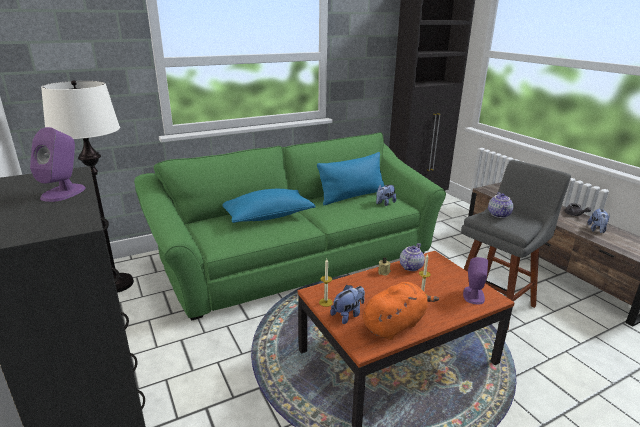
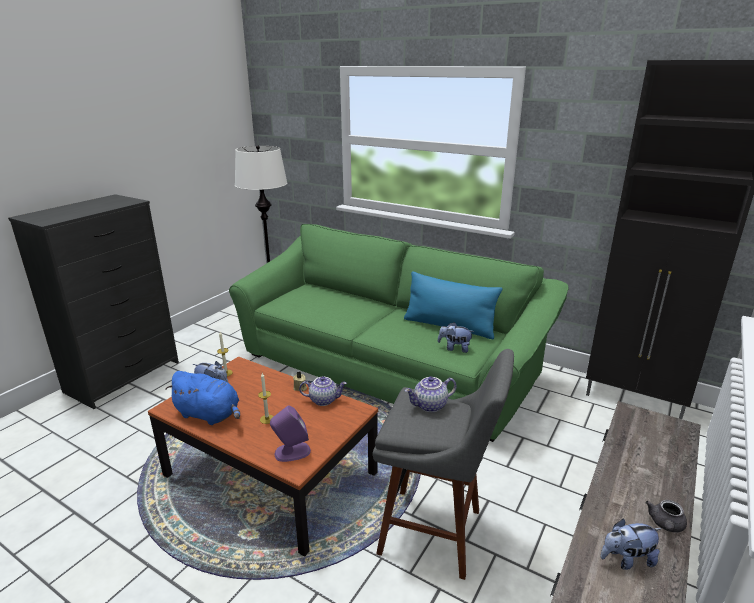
camera: 60 degrees right, 0 degrees up
purple speaker [30,127,86,202] -> none
blue pillow [222,188,316,223] -> none
orange plush toy [363,282,439,340] -> blue plush toy [166,371,240,425]

